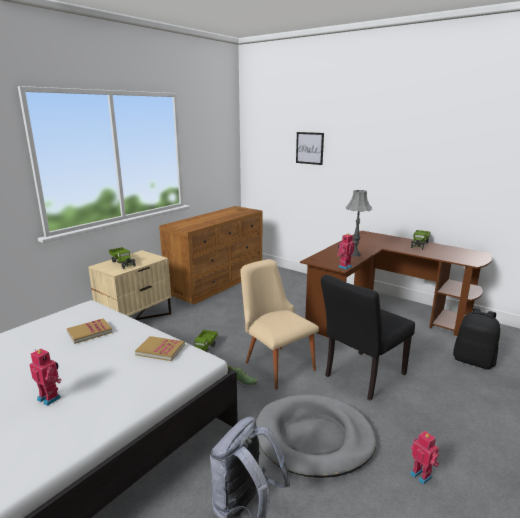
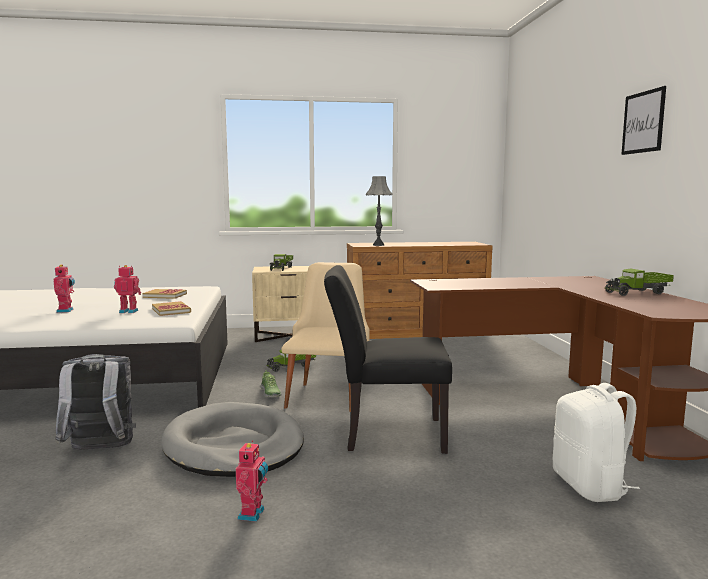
camera: 45 degrees right, 10 degrees down
picture [296,132,324,165] -> picture moved to [621,86,666,155]
toy robot [337,233,354,270] -> toy robot moved to [114,265,141,313]
grey table lamp [346,190,372,257] -> grey table lamp moved to [366,176,392,246]
black backpack [453,308,500,370] -> white backpack [553,383,640,502]

